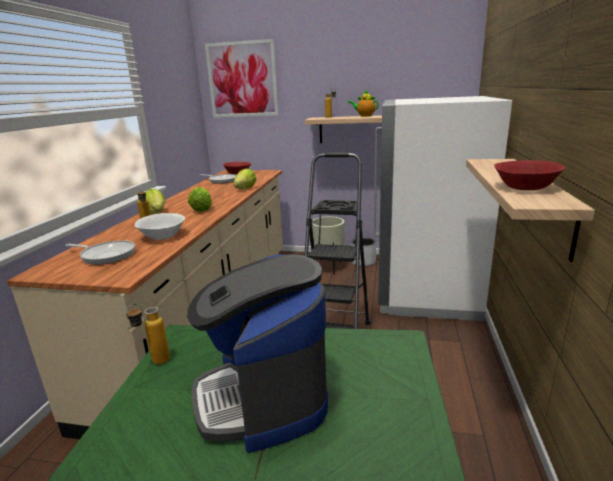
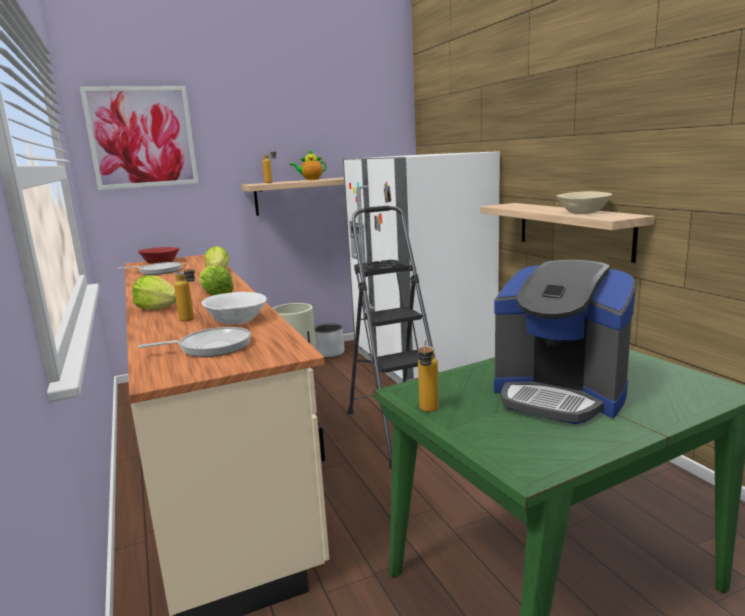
camera: 35 degrees left, 5 degrees down
red bowl [494,160,565,190] -> beige bowl [557,191,612,214]

